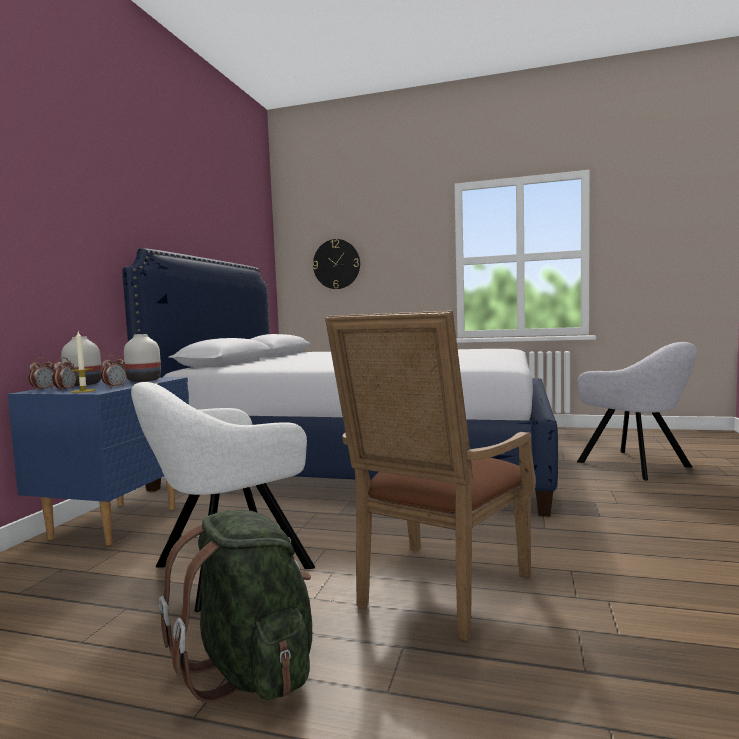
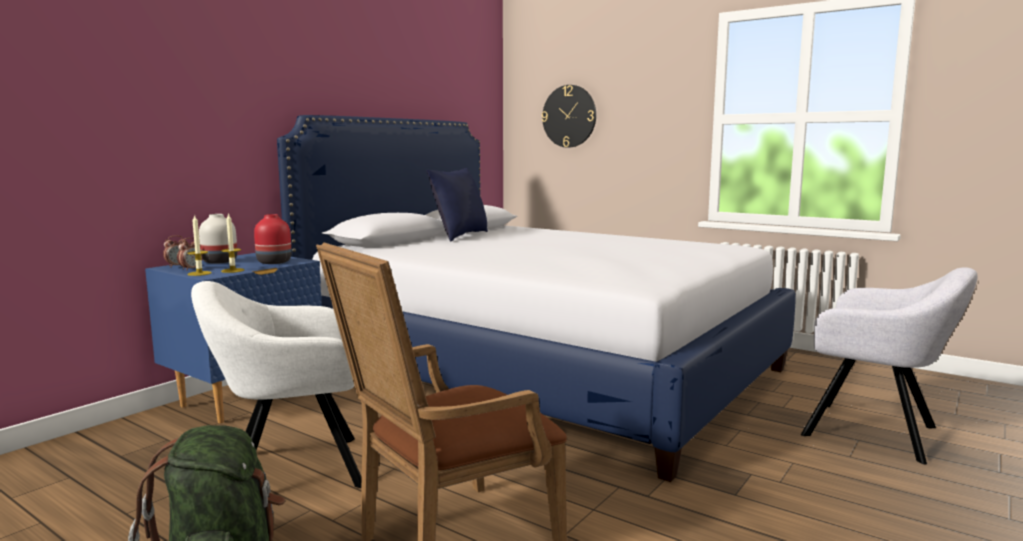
camera: 20 degrees right, 5 degrees up
alarm clock [101,355,127,388] -> candle [221,213,244,273]
white vase [124,334,161,382] -> red vase [254,214,292,264]
grey armchair [577,342,697,480] -> grey armchair turned 45 degrees counterclockwise [801,267,978,465]
none -> blue pillow [426,168,488,241]

